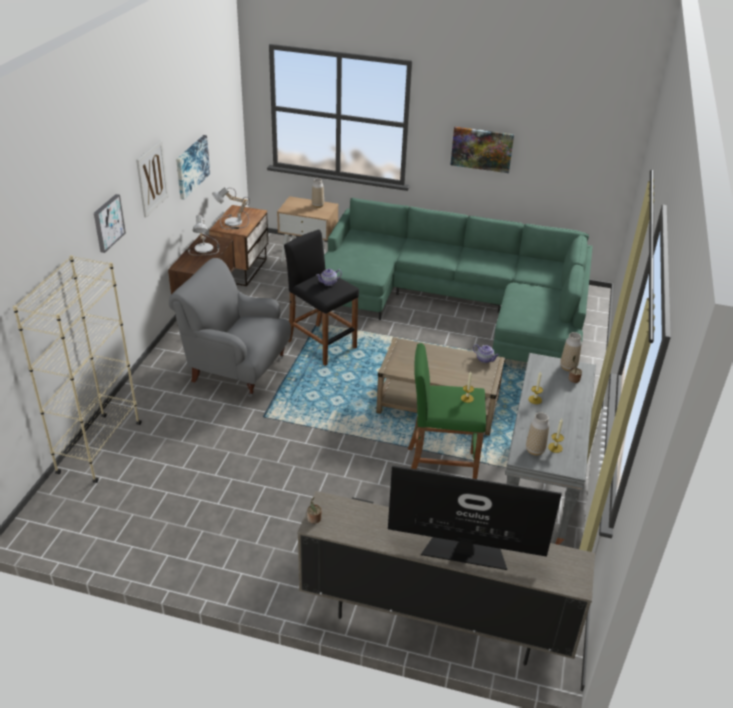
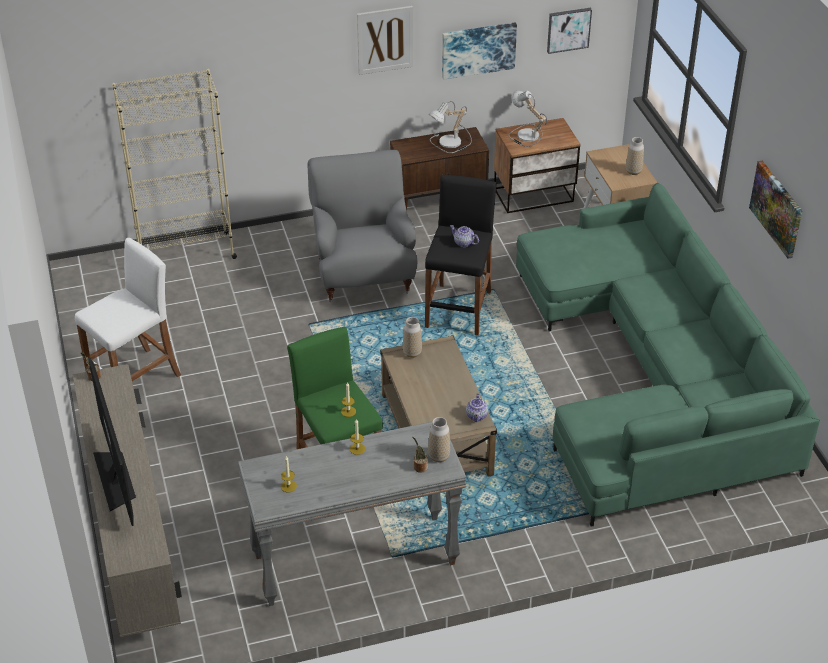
camera: 60 degrees right, 5 degrees up
picture [94,194,126,253] -> picture moved to [547,8,592,54]
vase [526,412,549,456] -> vase moved to [403,317,422,358]
none -> white stool [75,238,181,381]

